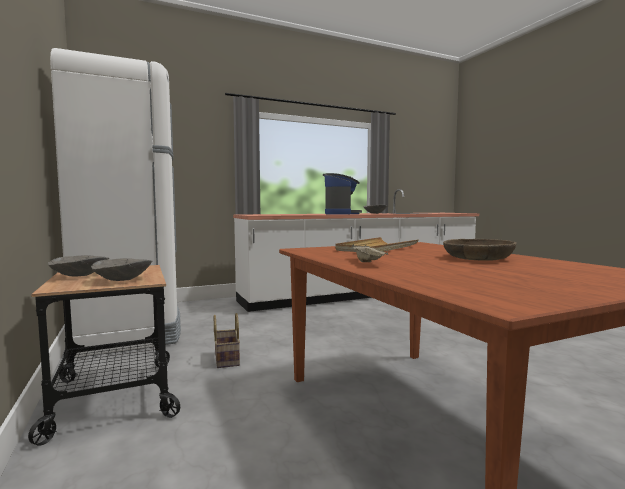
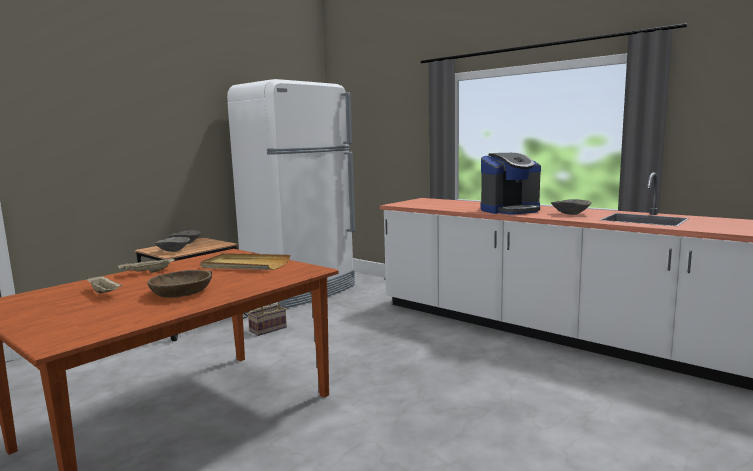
camera: 65 degrees right, 5 degrees up
none -> beige tray [86,275,122,294]

